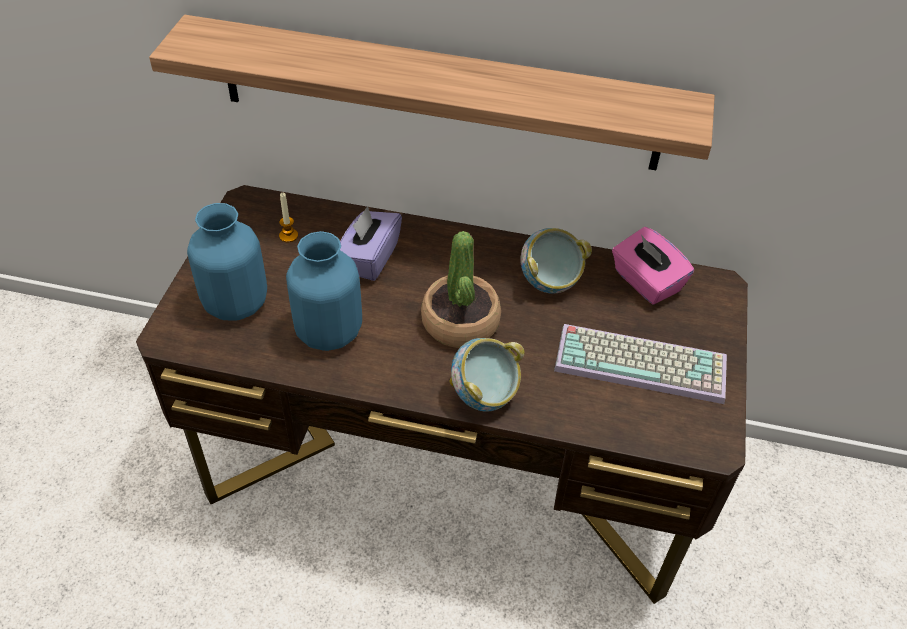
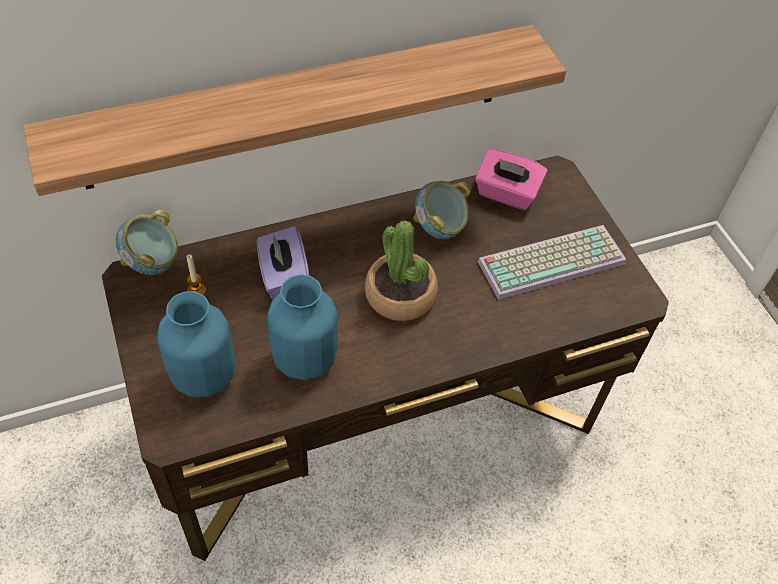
camera: 35 degrees left, 5 degrees up
bowl [450,338,525,412] -> bowl moved to [116,210,178,275]

